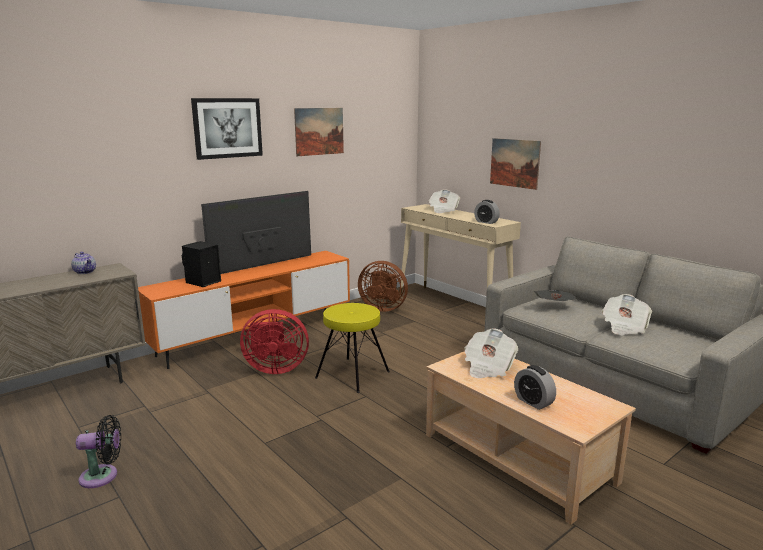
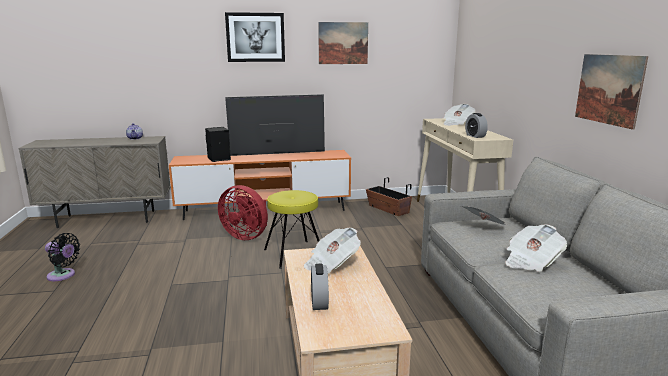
camera: 30 degrees right, 0 degrees up
brown fan [358,261,408,312] -> planter [366,177,412,216]
picture [490,138,541,190] -> picture moved to [575,54,648,130]

